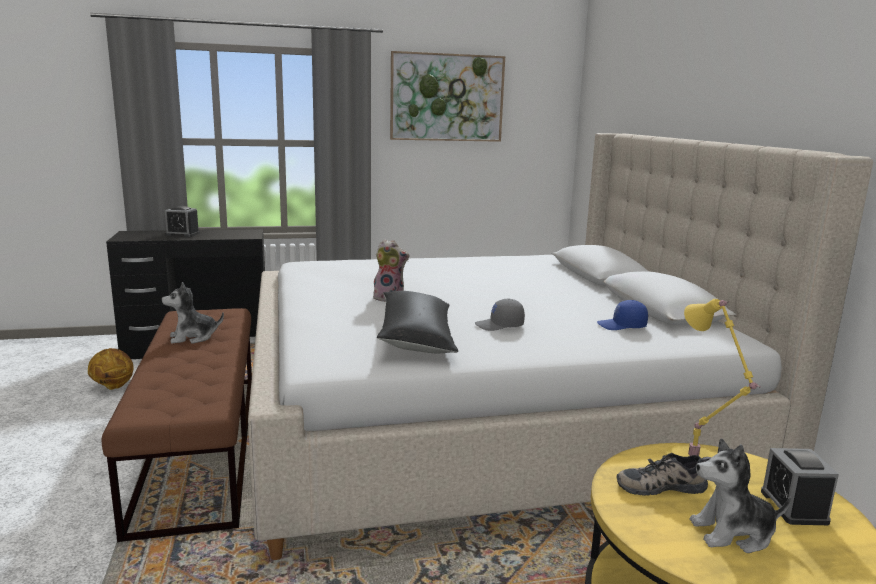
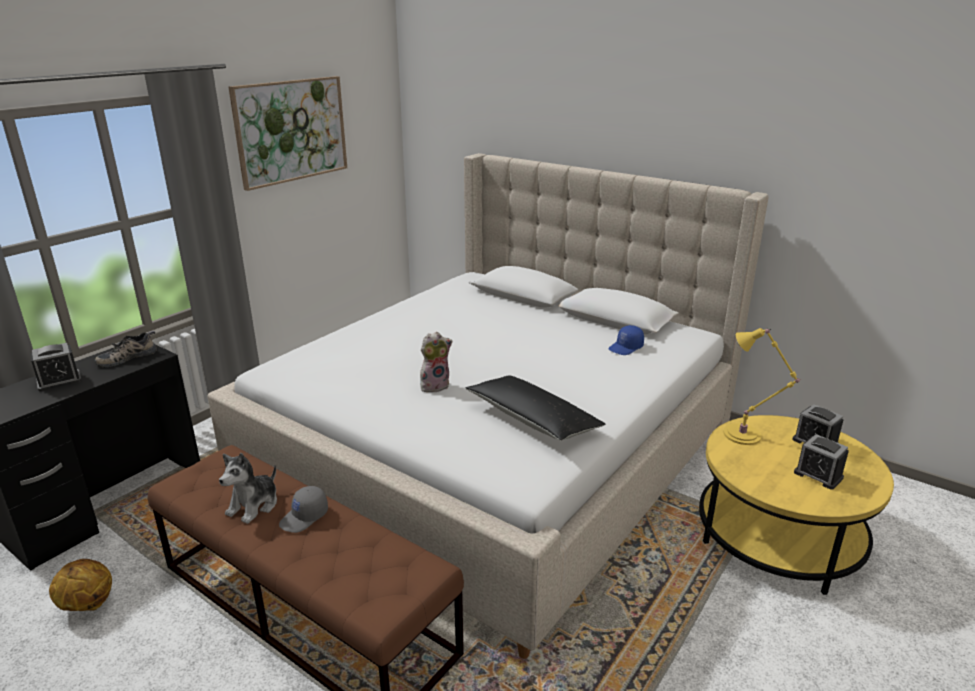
camera: 40 degrees left, 10 degrees up
grey cap [475,299,525,331] -> grey cap moved to [279,486,328,533]
shoe [617,453,712,495] -> shoe moved to [94,331,157,368]
plush toy [690,438,791,553] -> alarm clock [794,434,849,490]

